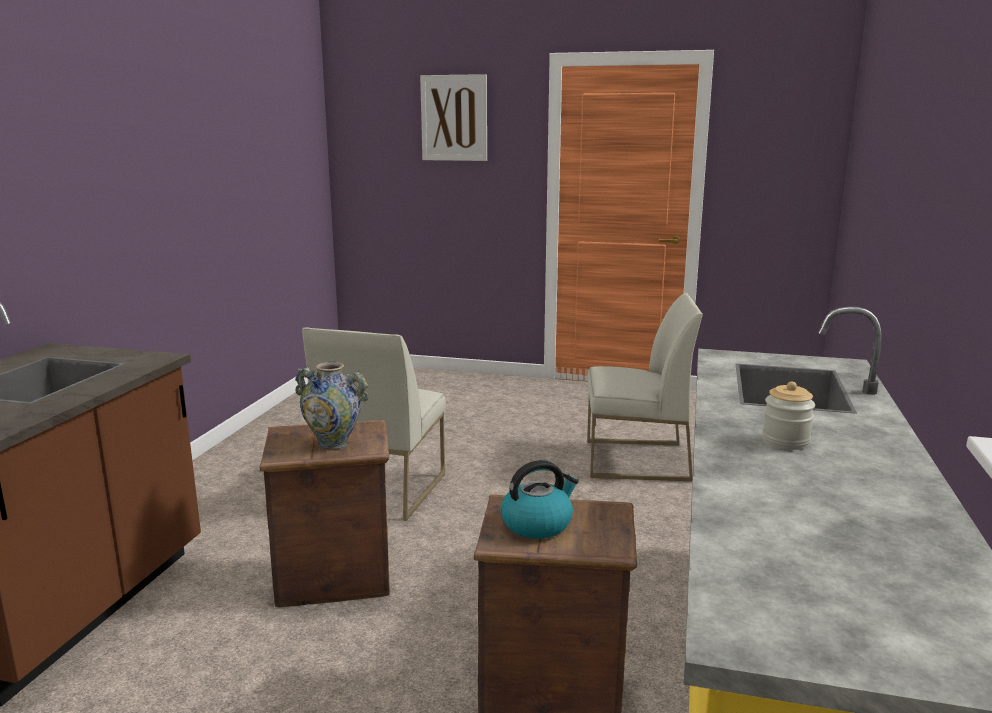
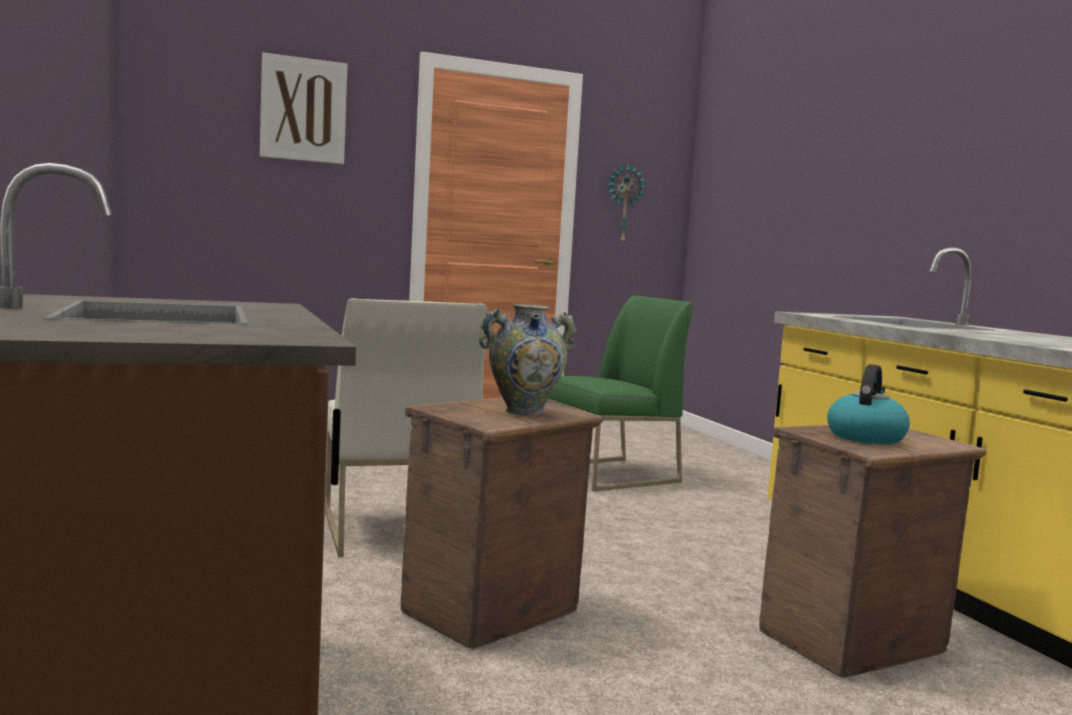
camera: 35 degrees left, 10 degrees down
white chair [587,293,703,481] -> green chair [547,295,693,491]
jar [762,381,815,450] -> none
none -> wall clock [606,163,646,245]

